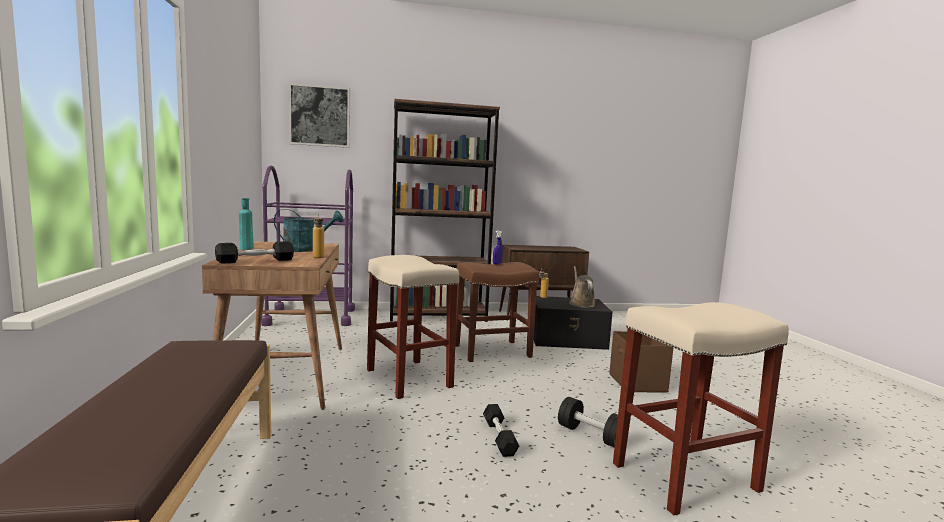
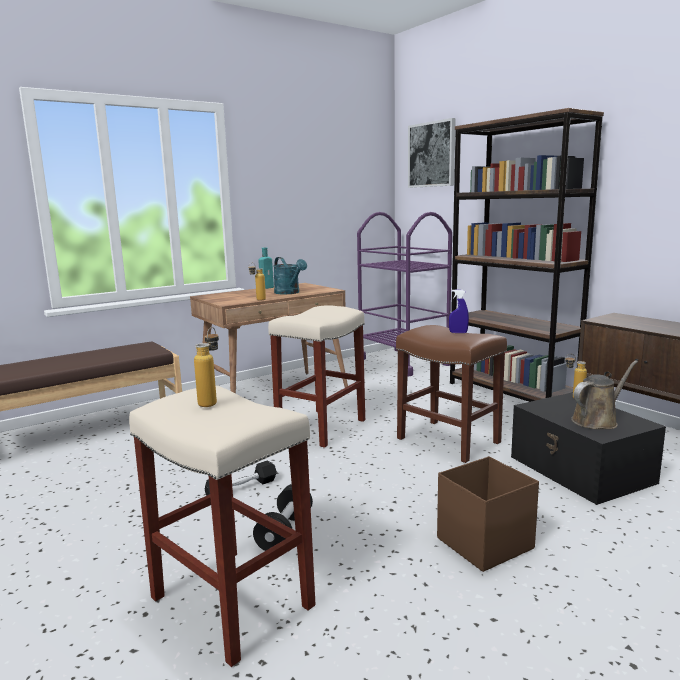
camera: 65 degrees right, 5 degrees up
black dumbbell [215,241,294,264] -> none
none -> bottle [194,327,219,407]

